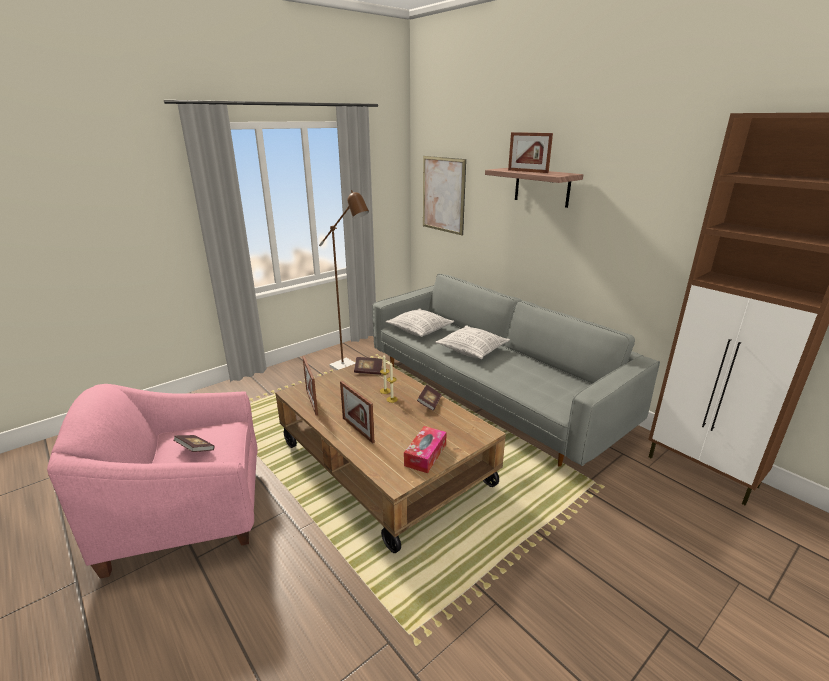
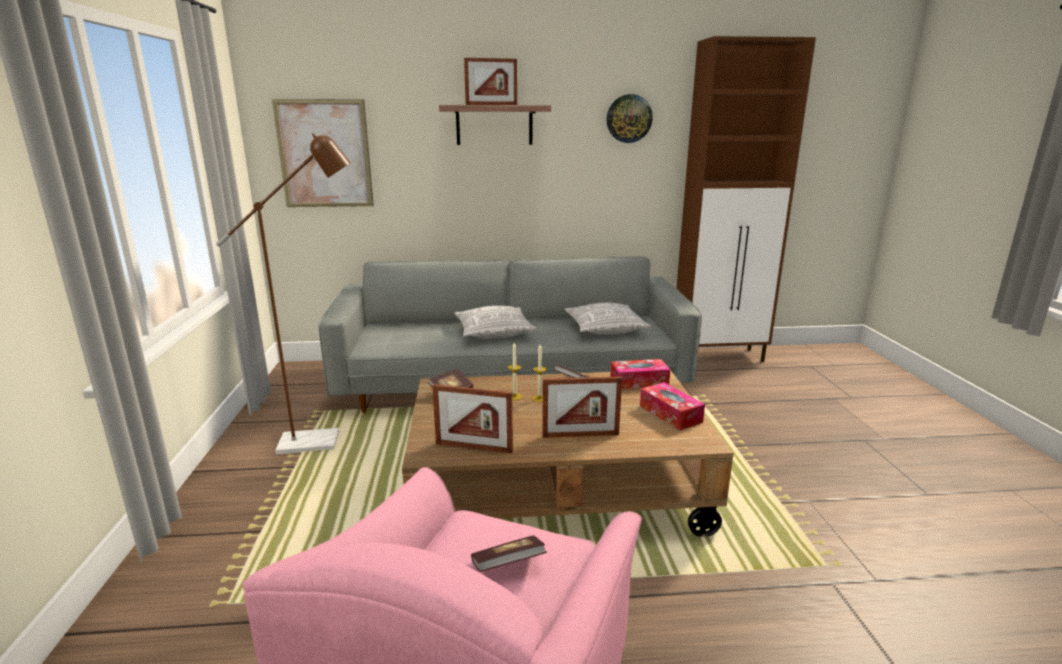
camera: 55 degrees left, 5 degrees down
pillow [386,308,454,337] -> pillow moved to [565,303,651,335]
none -> wall clock [607,94,653,143]
none -> tissue box [611,359,670,389]

